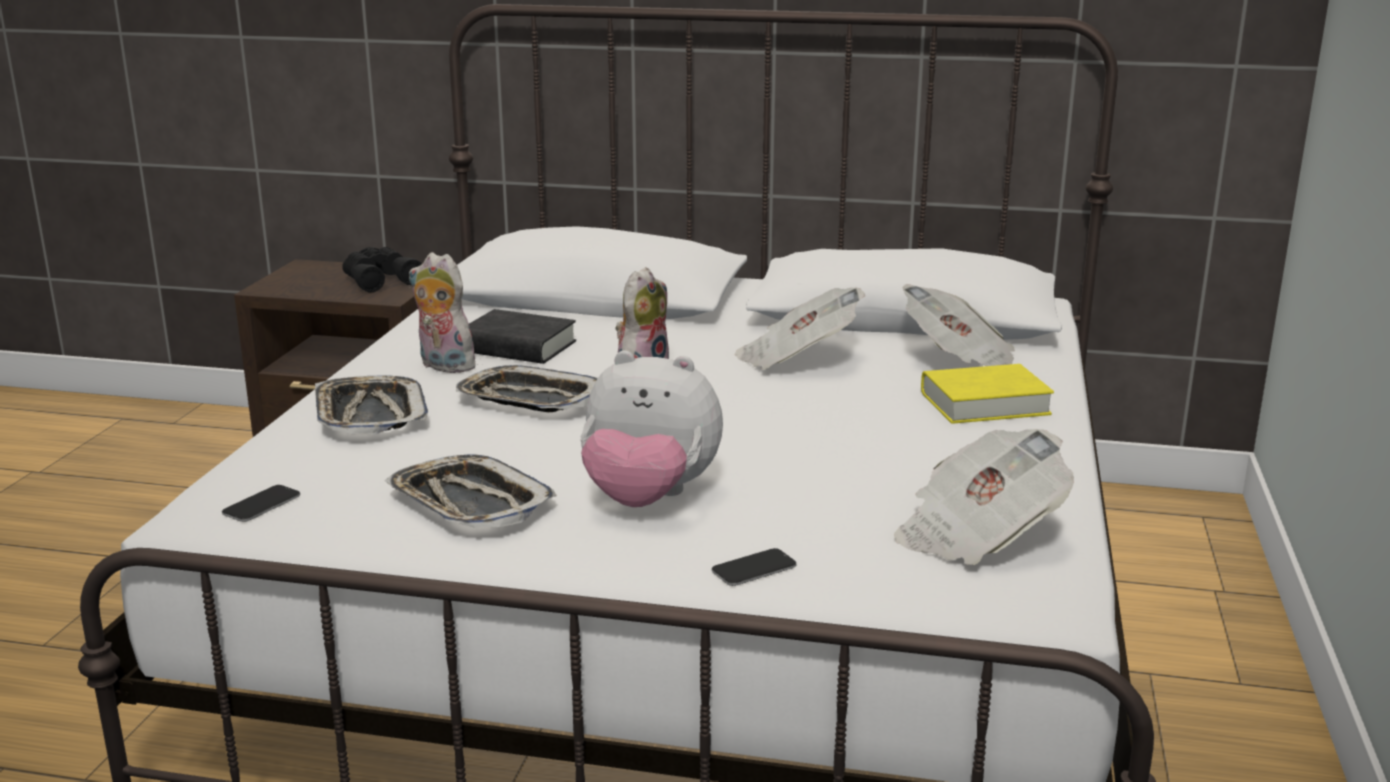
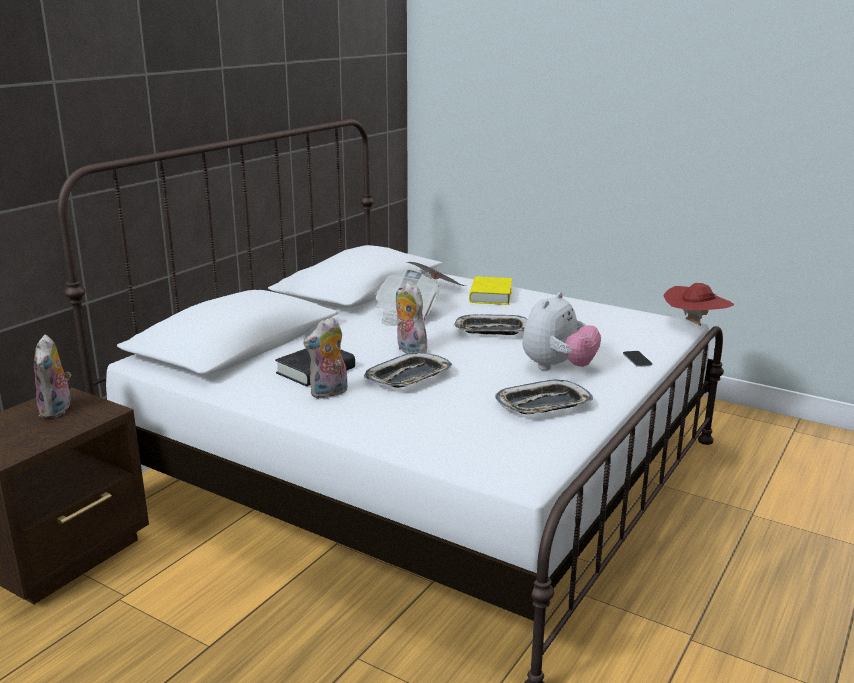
camera: 70 degrees left, 0 degrees up
phone [222,485,300,522] -> none
tray [315,375,428,435] -> tray moved to [454,315,527,335]
black binoculars [342,247,422,293] -> plush toy [34,335,71,418]
newspaper [894,429,1074,565] -> none
none -> red hat [663,283,734,326]

